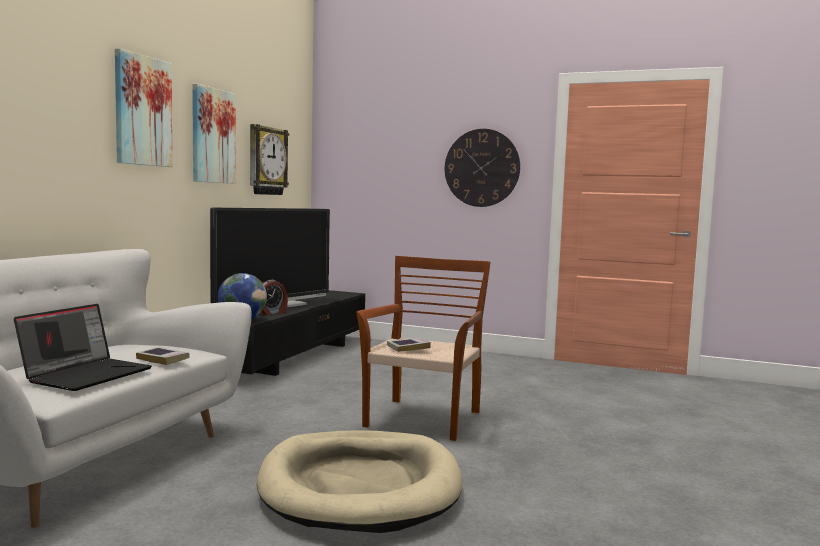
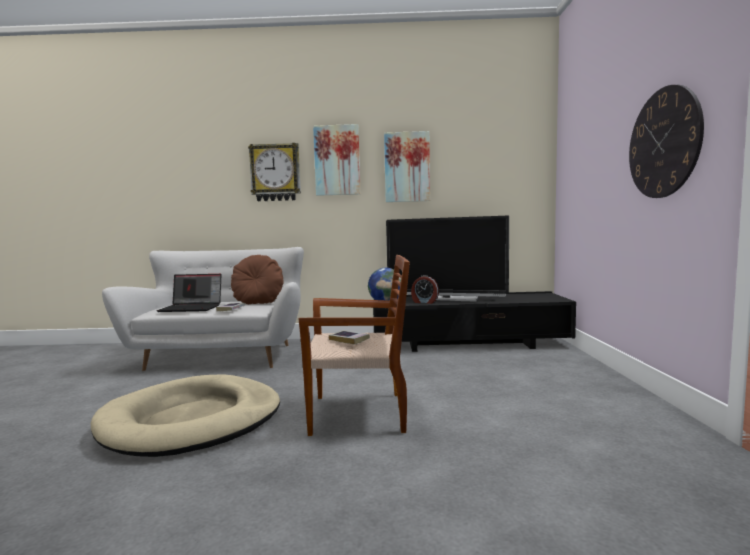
camera: 70 degrees right, 0 degrees up
wall clock [250,124,289,195] -> wall clock moved to [248,143,301,201]
none -> brown pillow [231,255,284,304]

